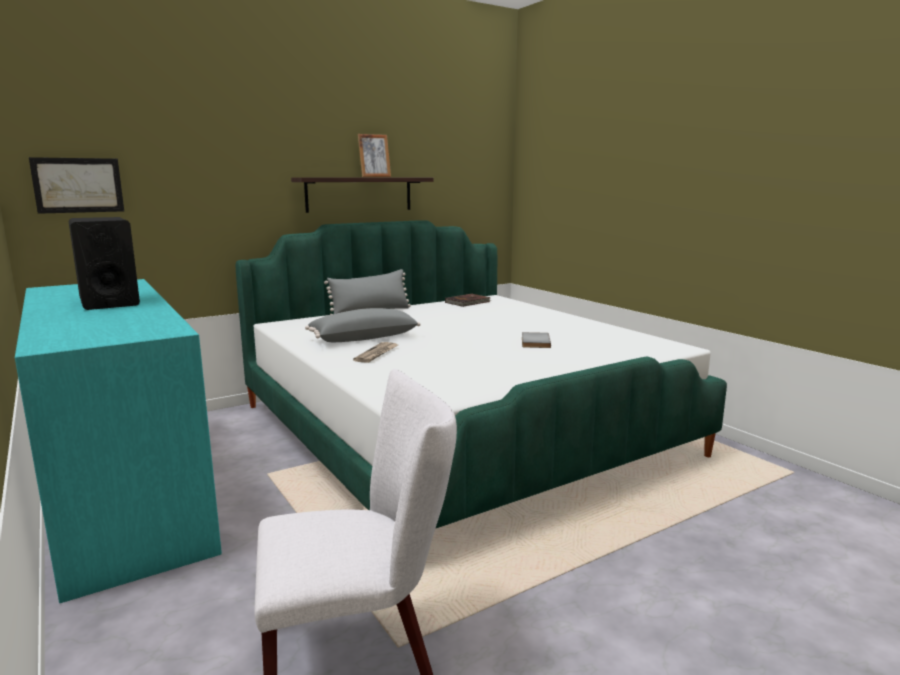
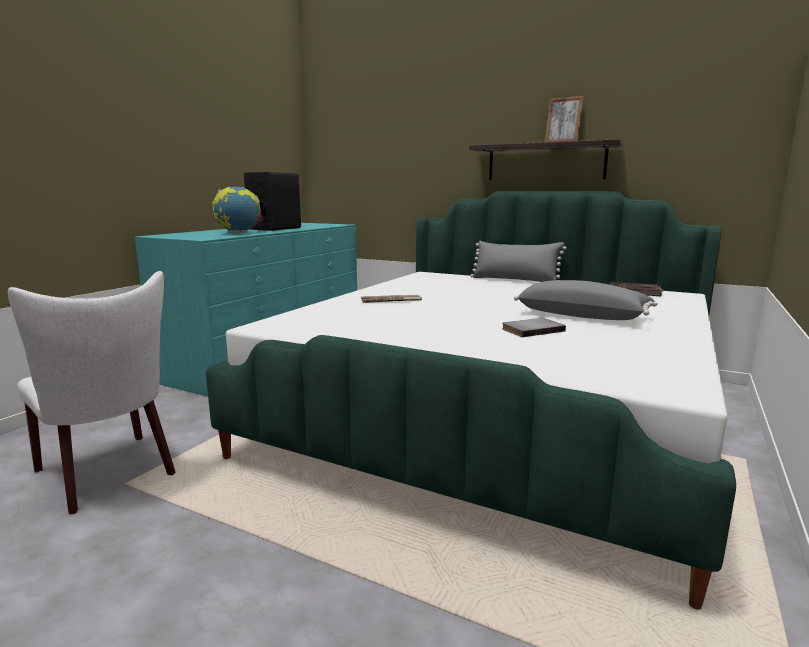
camera: 60 degrees right, 0 degrees up
picture [29,157,124,214] -> none
grey pillow [305,308,421,342] -> grey pillow moved to [514,280,658,320]
none -> globe [212,187,262,233]

